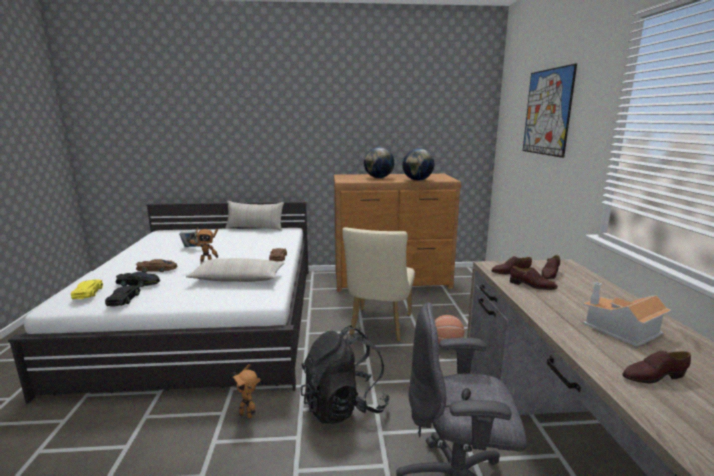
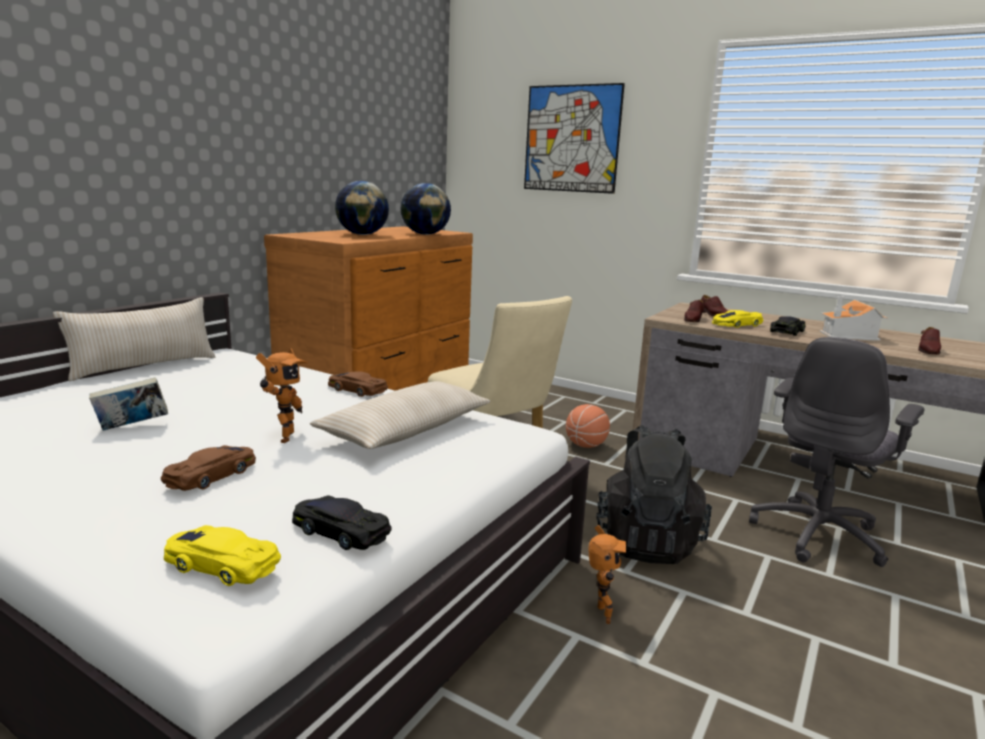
camera: 55 degrees left, 0 degrees up
black toy car [116,272,160,287] -> black toy car moved to [770,316,805,336]
toy robot [232,364,261,419] -> toy robot turned 75 degrees counterclockwise [588,525,626,624]
brown shoe [510,266,558,290] -> yellow toy car [712,310,763,328]

